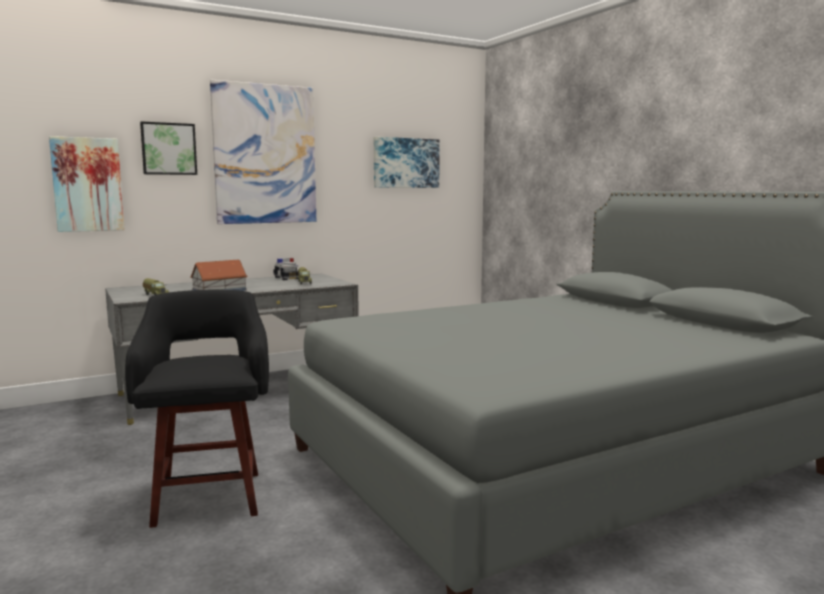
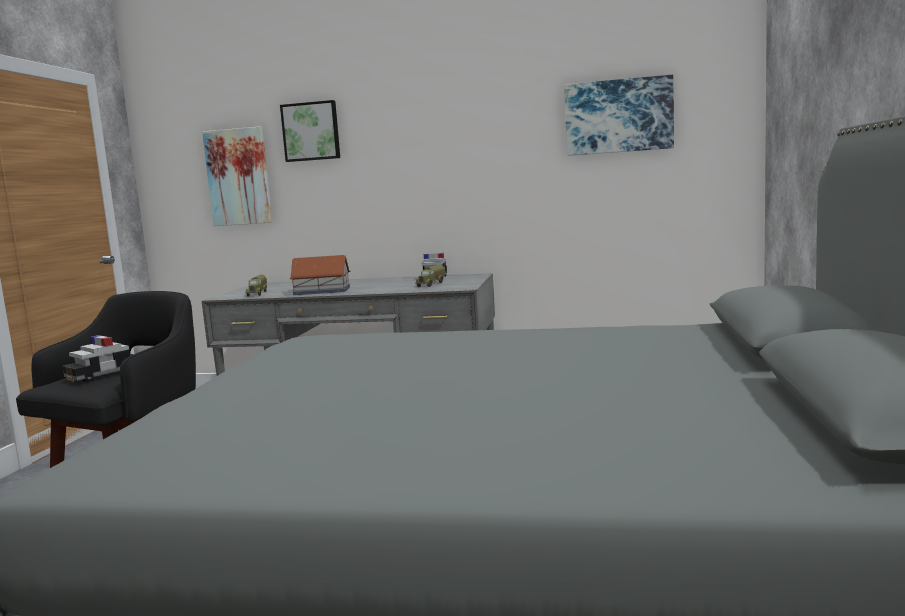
camera: 40 degrees right, 0 degrees up
picture [210,80,316,224] -> none
none -> toy car [63,335,134,382]

